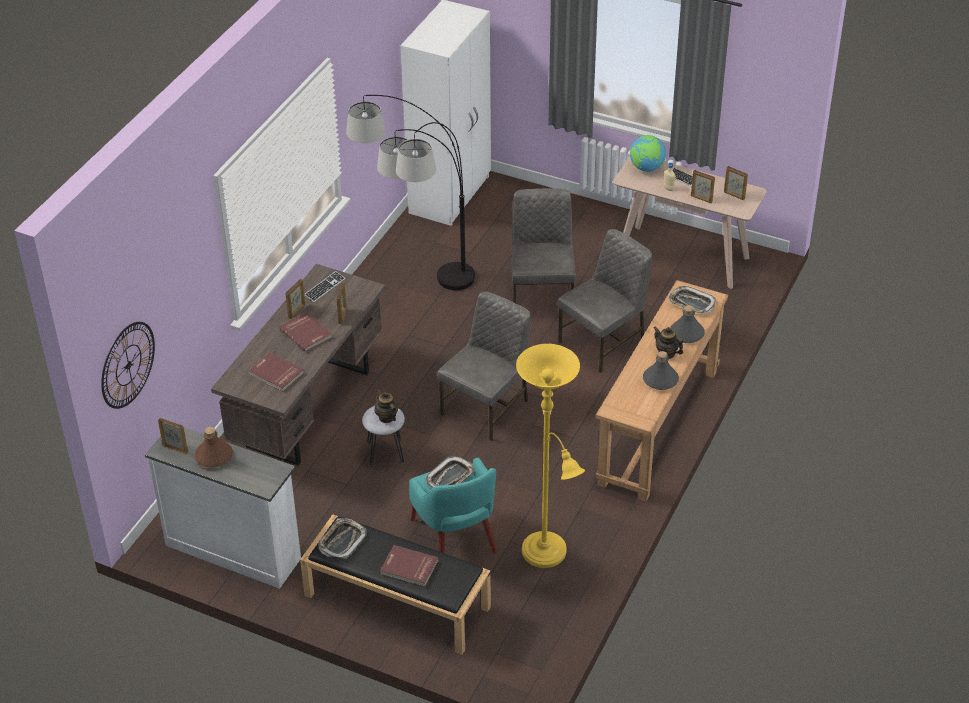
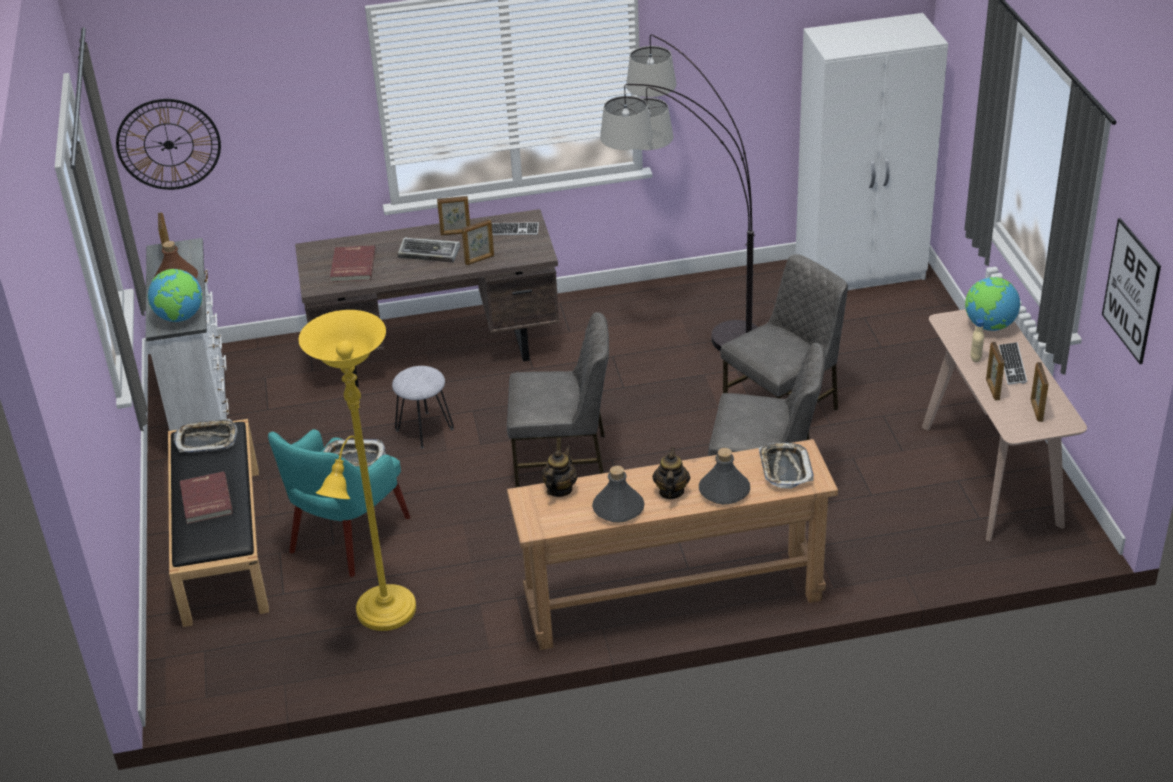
camera: 55 degrees right, 5 degrees down
red book [279,312,332,352] -> keyboard [398,237,460,262]
teapot [374,389,399,423] -> teapot moved to [542,446,577,497]
none -> globe [148,269,202,322]
none -> picture [1102,218,1161,364]

